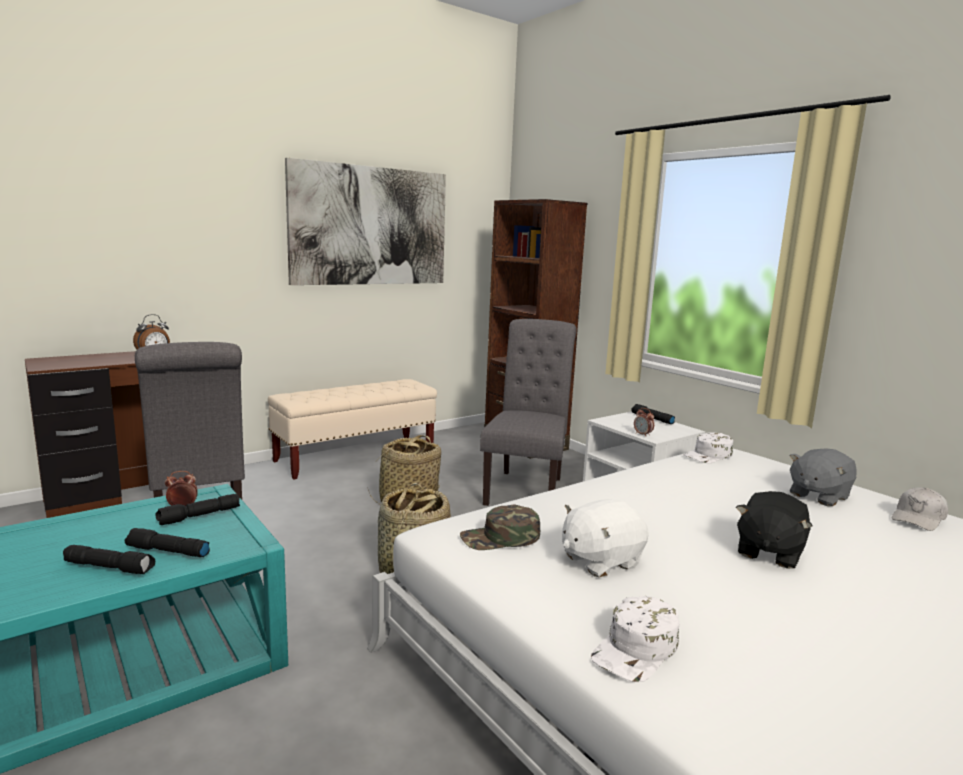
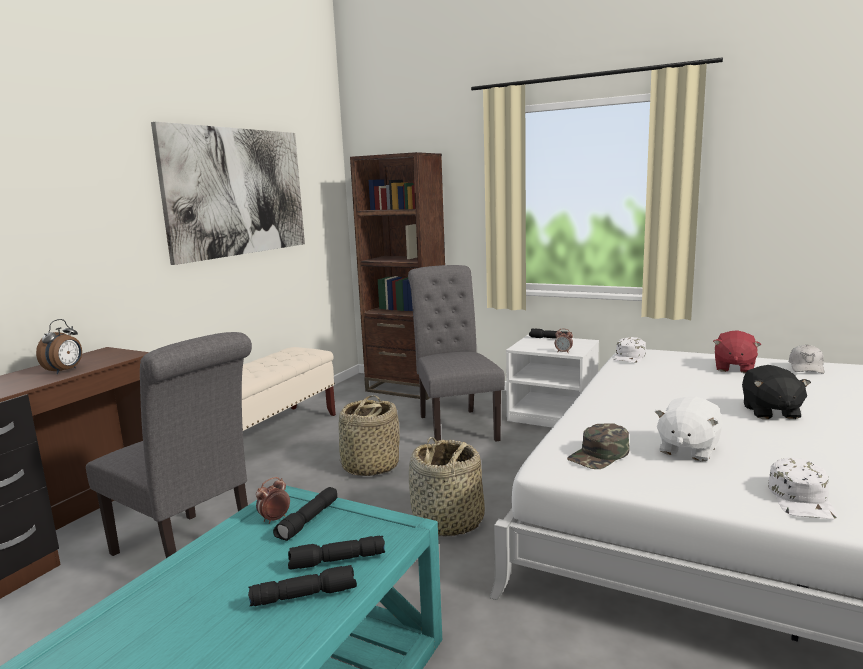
camera: 25 degrees left, 0 degrees up
grey plush toy [789,448,857,506] -> red plush toy [713,330,761,373]

